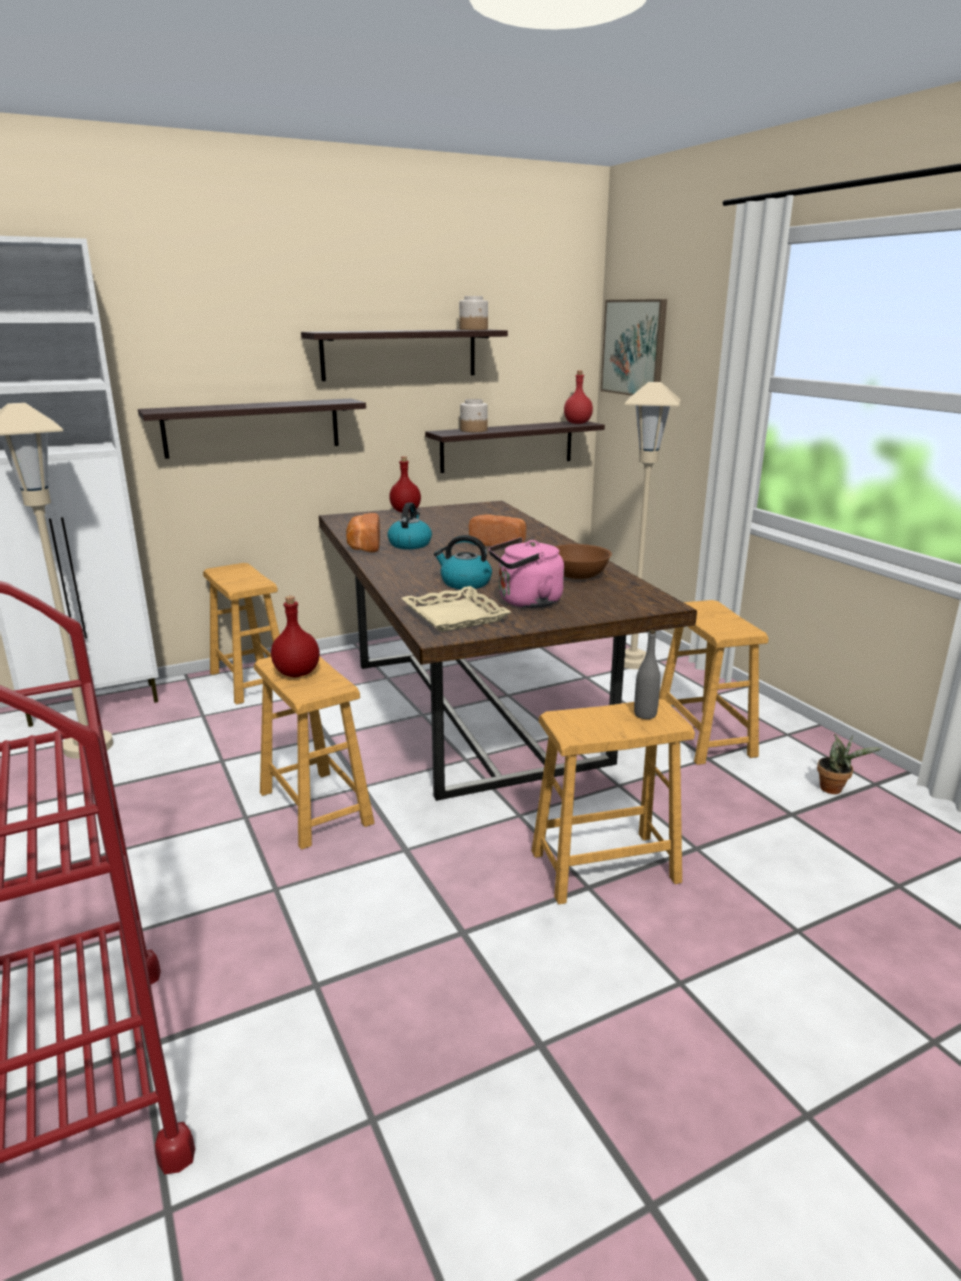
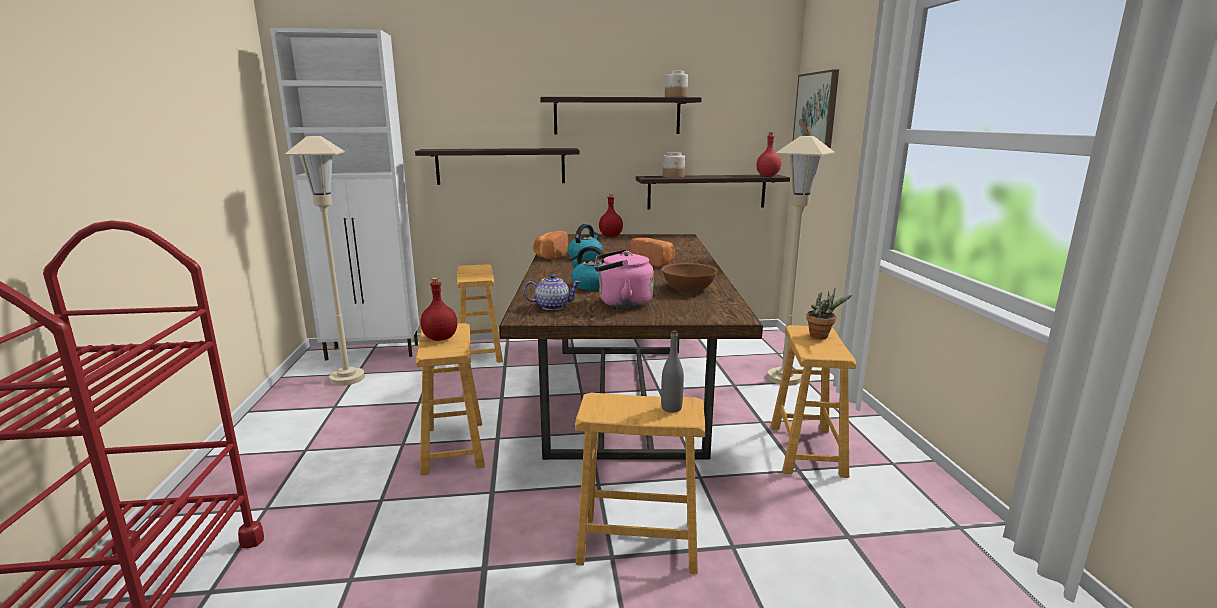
camera: 20 degrees right, 5 degrees down
beige tray [401,586,511,632] -> teapot [523,274,581,310]
potted plant [817,734,882,794] -> potted plant moved to [806,288,852,339]

